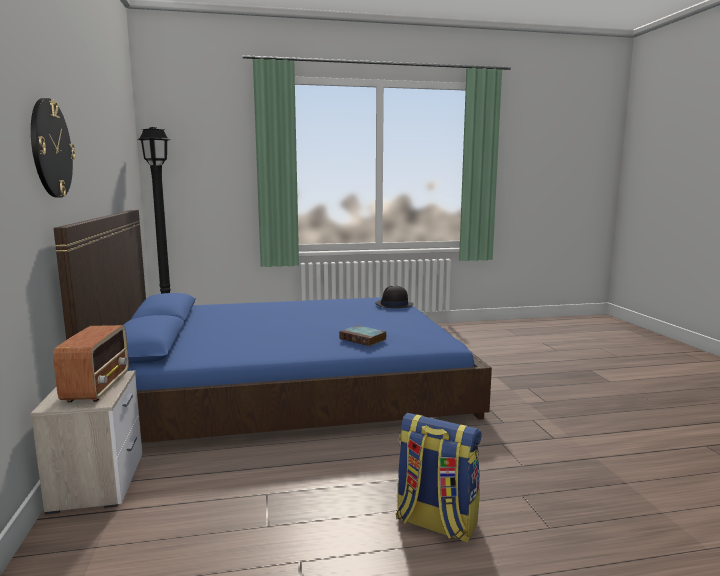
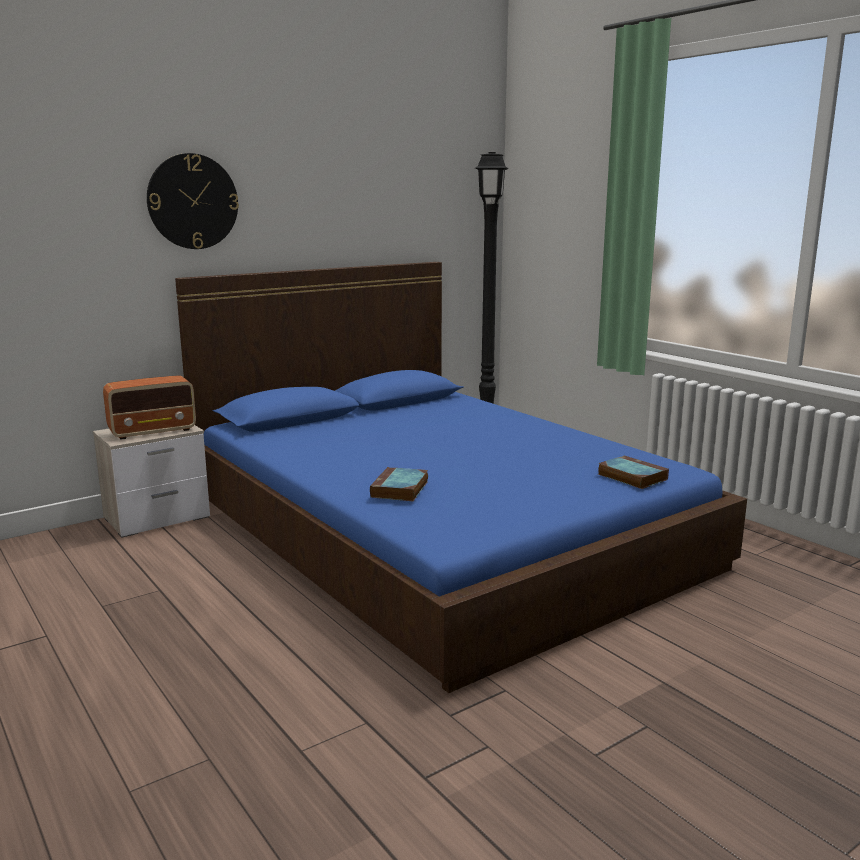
camera: 65 degrees right, 5 degrees up
black hat [375,286,414,308] -> book [598,455,669,489]
backpack [396,413,482,543] -> none

